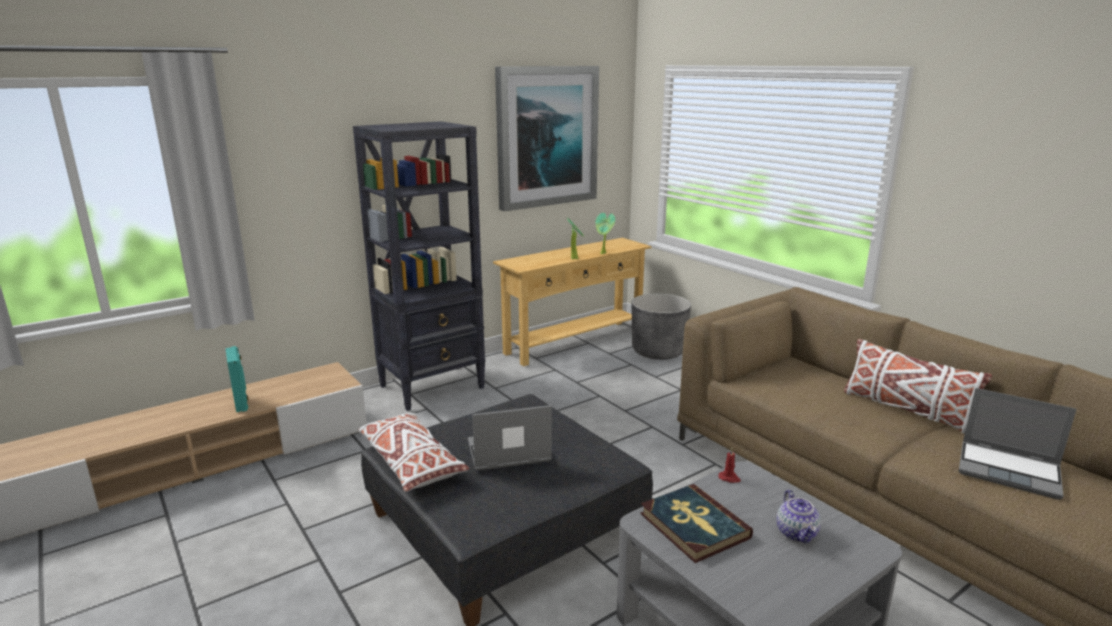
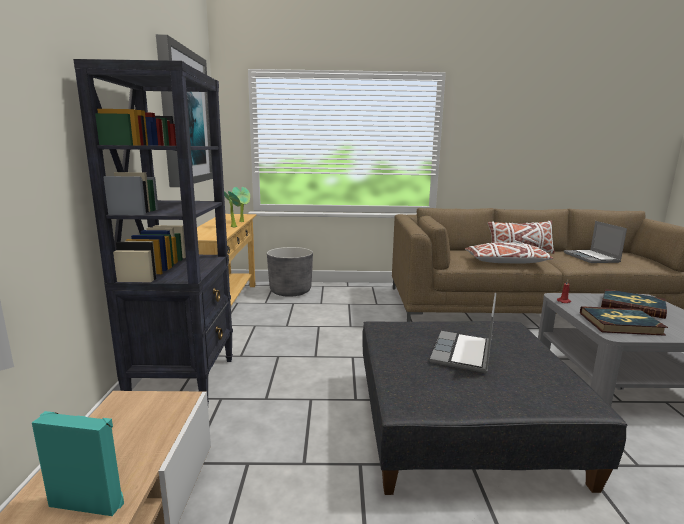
camera: 55 degrees left, 5 degrees down
white pillow [359,413,469,492] -> white pillow moved to [465,242,554,264]
teapot [777,490,821,544] -> book [601,289,667,319]
laptop [959,388,1076,500] -> laptop turned 105 degrees clockwise [564,221,627,263]

